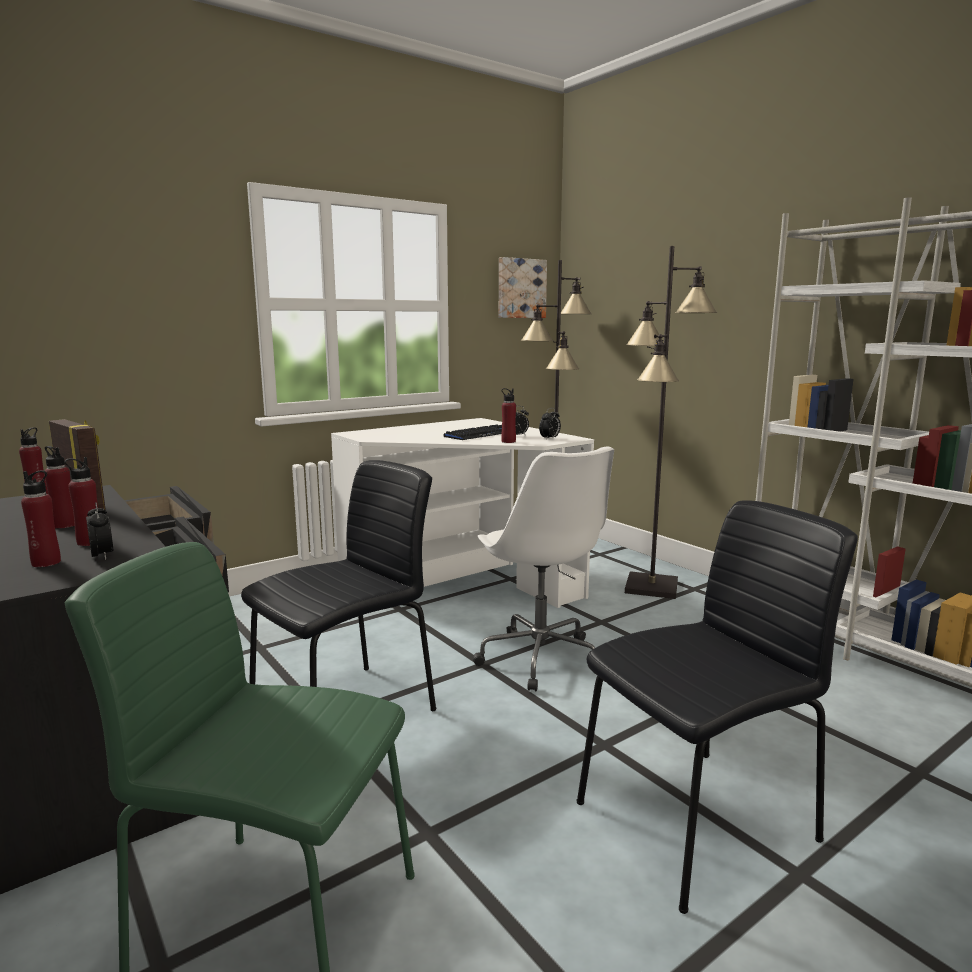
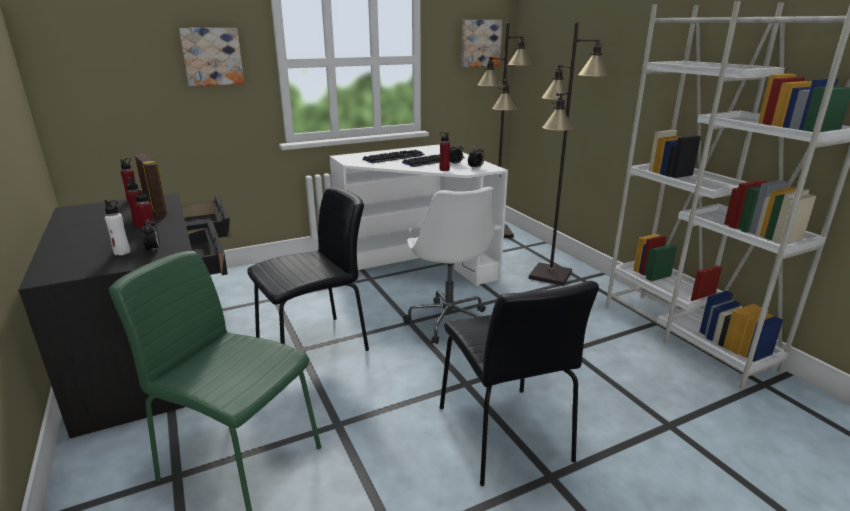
camera: 10 degrees right, 10 degrees up
red bottle [21,470,61,567] -> white bottle [104,200,130,256]
black chair [577,500,858,914] -> black chair turned 90 degrees clockwise [439,281,599,486]
none -> picture [179,28,244,86]
none -> keyboard [363,150,425,163]

